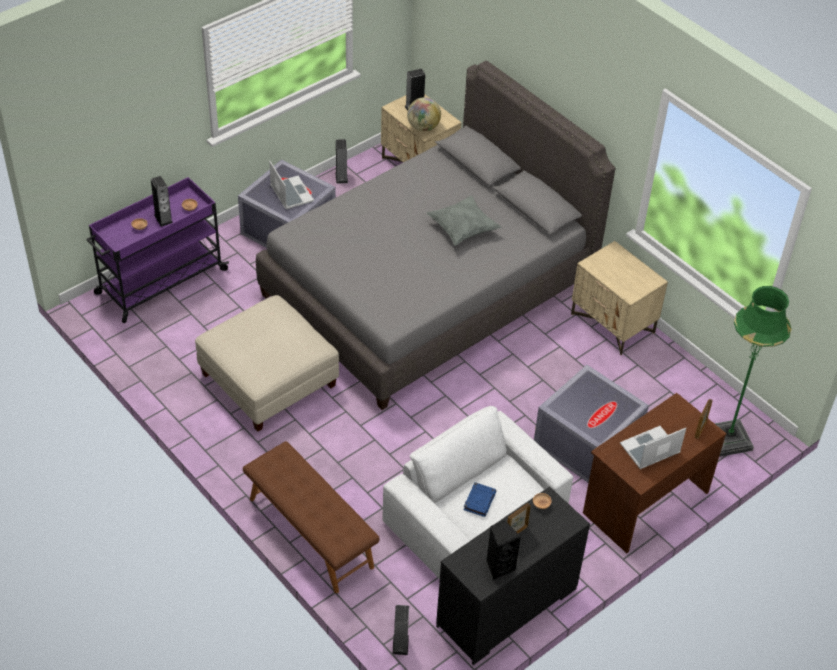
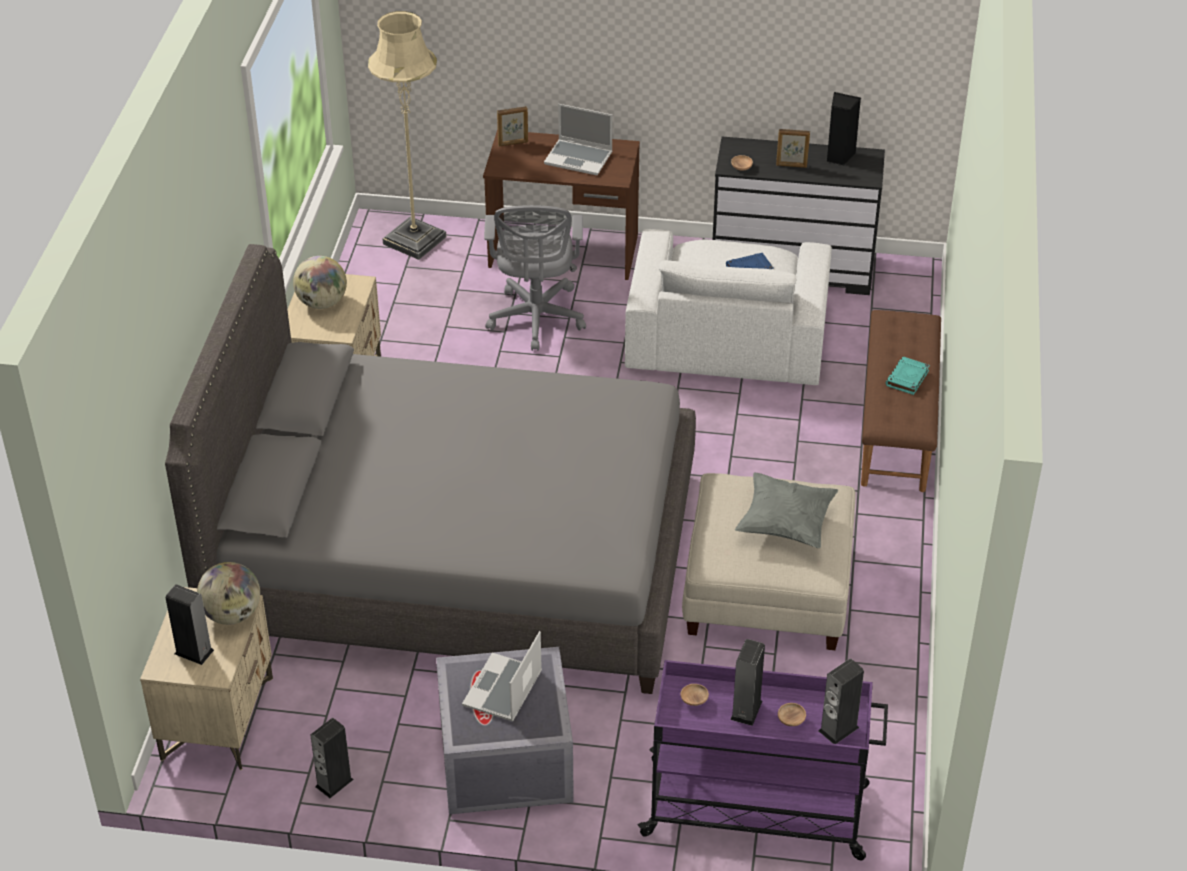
camera: 130 degrees left, 5 degrees down
speaker [393,605,409,655] -> speaker moved to [819,659,864,744]
grey pillow [426,196,501,246] -> grey pillow moved to [735,472,838,548]
grey storage box [534,365,649,483] -> grey office chair [484,205,586,351]
green floor lamp [716,286,792,457] -> beige floor lamp [368,11,446,260]
none -> globe [293,256,347,309]
none -> turquoise book [886,357,930,395]

